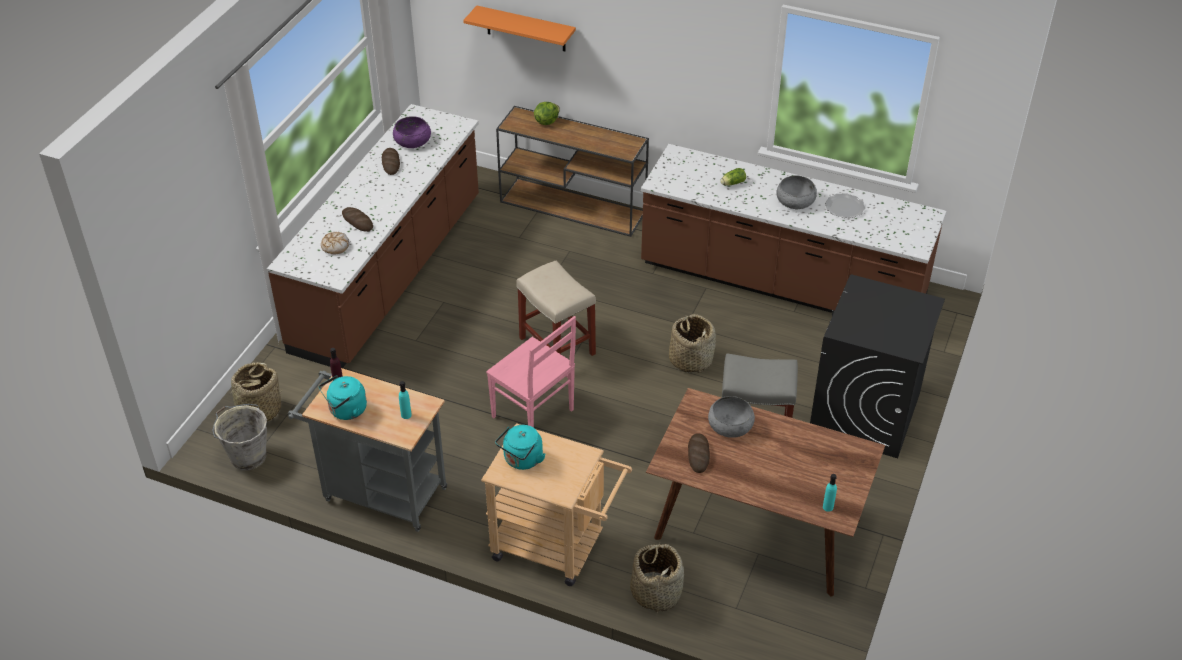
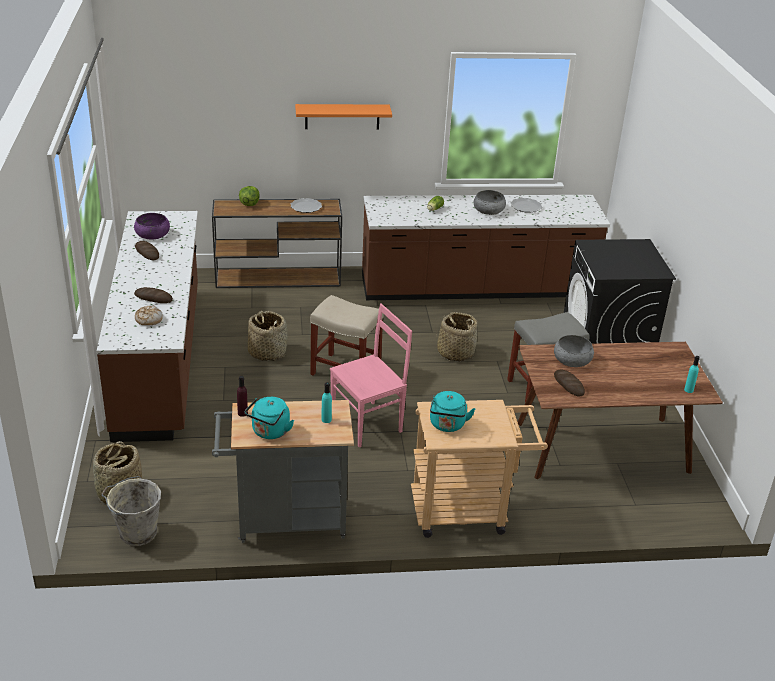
camera: 30 degrees left, 10 degrees down
orange shelf [463,5,576,51] -> orange shelf moved to [295,104,392,129]
pink chair [486,316,576,428] -> pink chair turned 45 degrees counterclockwise [330,303,412,447]
basket [630,543,684,613] -> basket moved to [248,311,287,361]
none -> plate [291,198,322,213]

